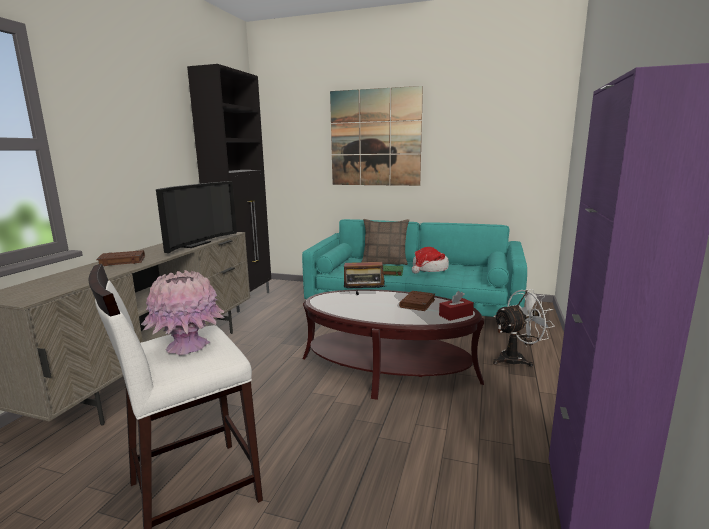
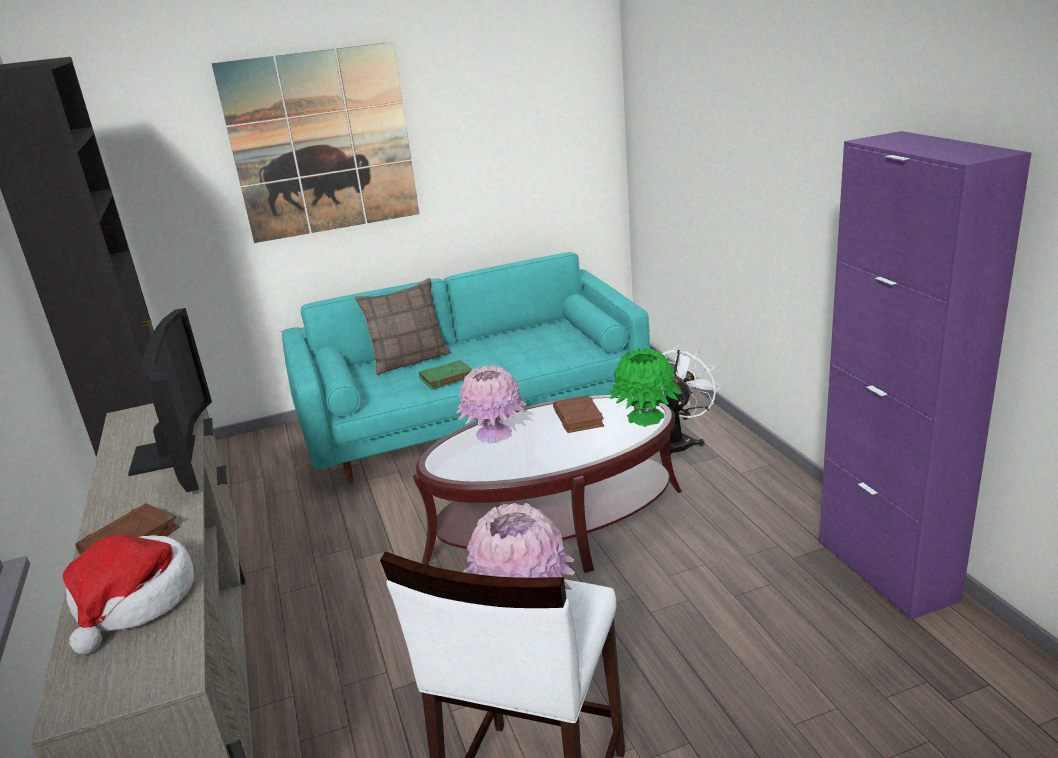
camera: 35 degrees left, 10 degrees up
radio [344,255,385,295] -> pink vase [456,364,526,443]
hat [412,247,449,274] -> hat moved to [63,534,194,654]
red tissue box [439,291,474,321] -> green vase [609,348,682,427]

